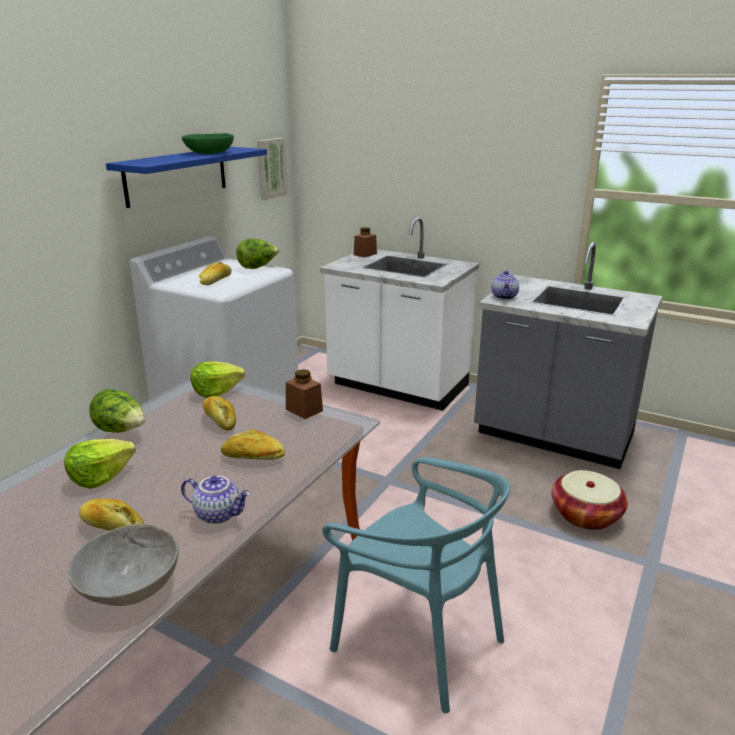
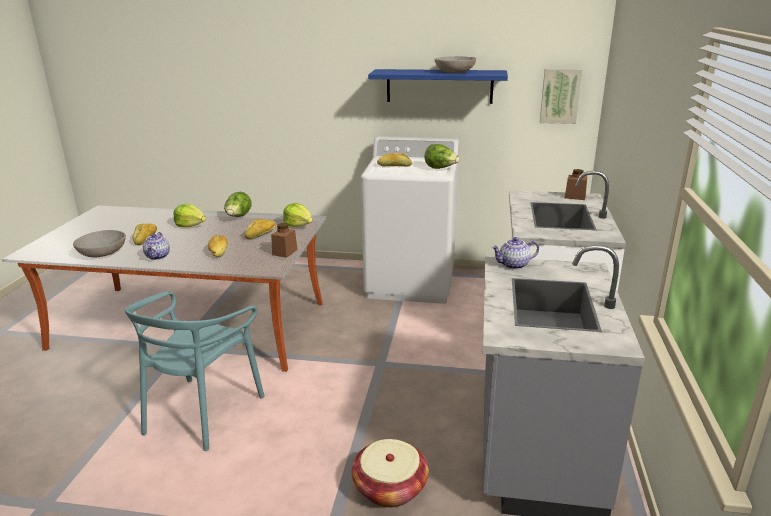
camera: 70 degrees right, 0 degrees up
green bowl [182,133,234,154] -> grey bowl [435,56,476,73]

